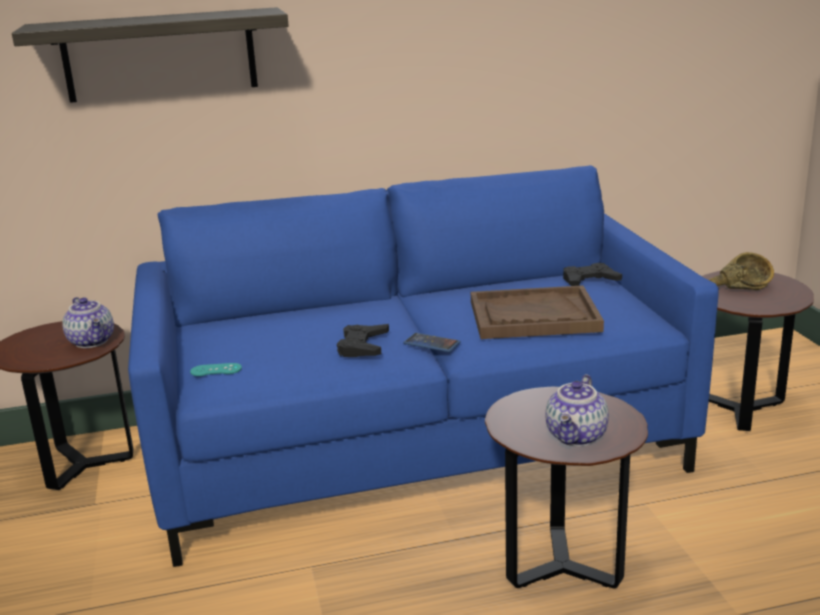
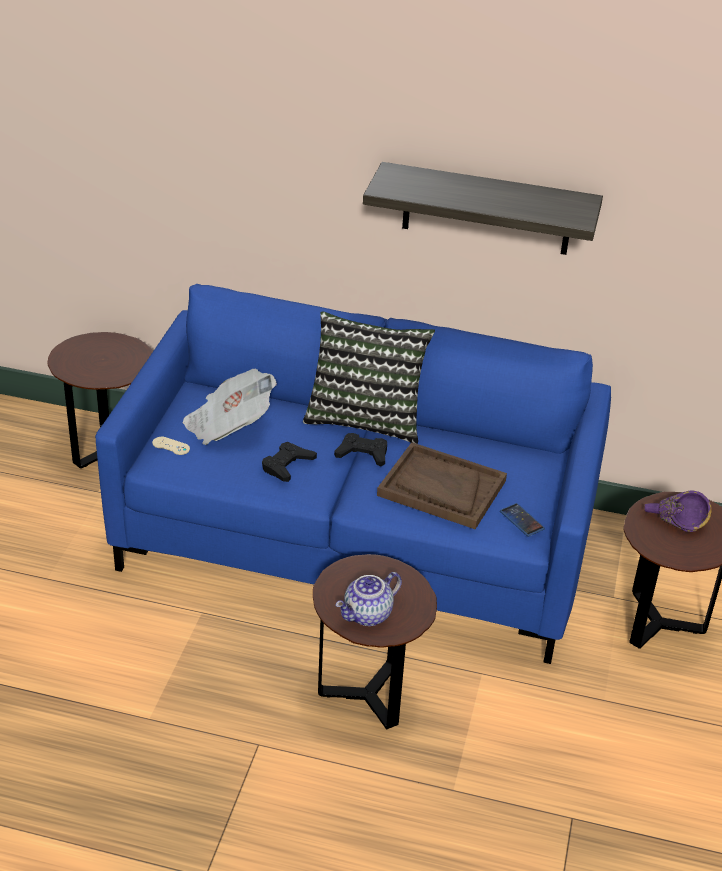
camera: 25 degrees right, 15 degrees up
shelf [12,7,289,103] -> shelf moved to [363,162,603,255]
teapot [62,297,114,348] -> none
turquoise game controller [190,363,242,376] -> beige game controller [152,437,190,455]
phone [403,333,461,352] -> phone moved to [500,503,545,537]
black game controller [563,263,622,286] -> black game controller moved to [334,433,387,466]
brown bowl [708,252,774,290] -> purple bowl [645,491,712,532]
none -> newspaper [183,368,277,445]
none -> pillow [303,311,435,444]

